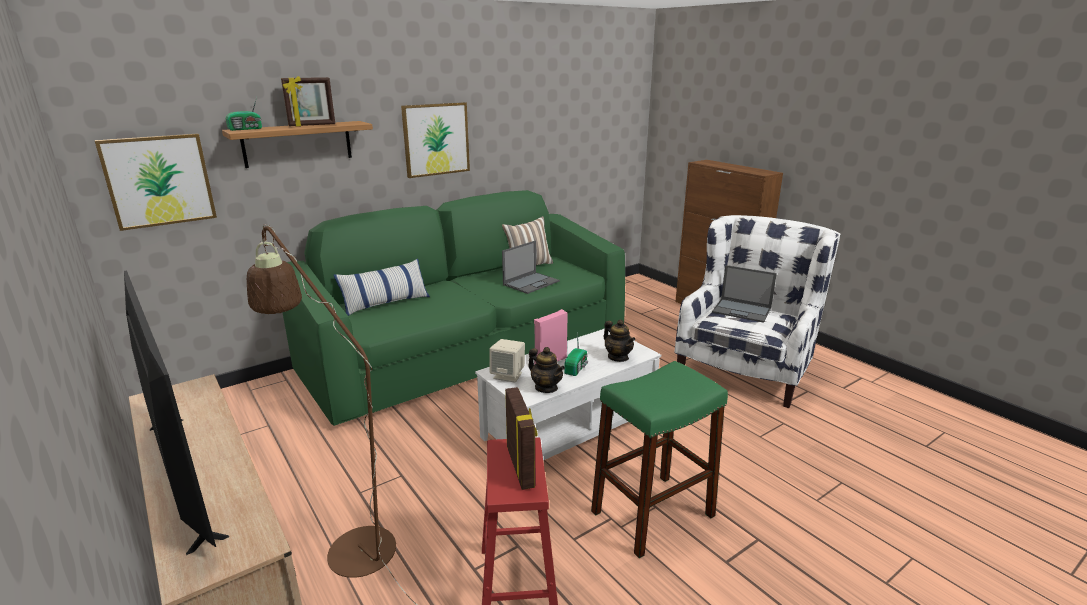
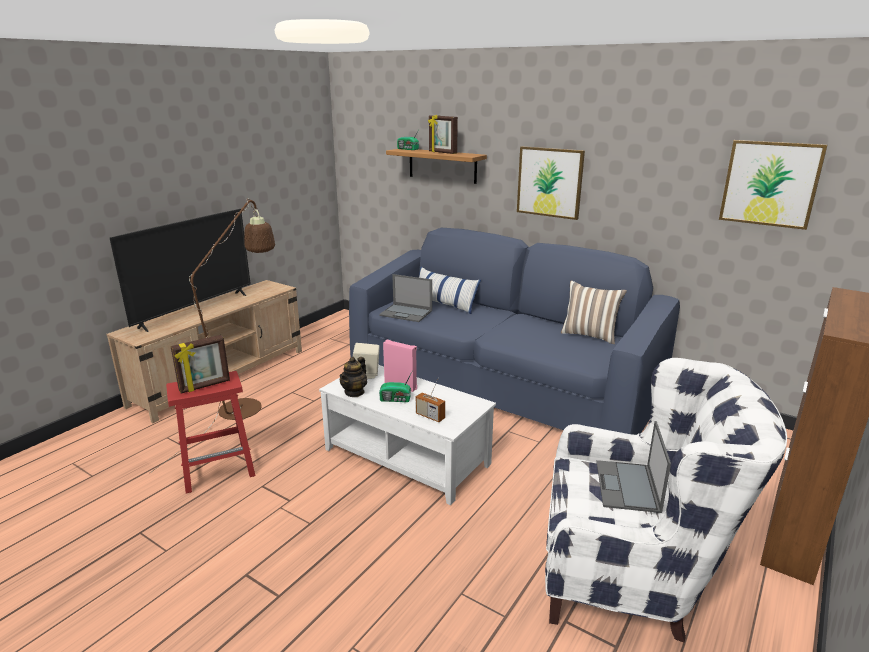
camera: 70 degrees right, 0 degrees up
picture [95,134,217,231] -> picture moved to [719,140,828,230]
green sofa [282,190,625,426] -> blue sofa [349,228,680,435]
laptop [502,241,560,294] -> laptop moved to [379,274,432,322]
green stool [591,361,728,558] -> none
teapot [604,320,636,362] -> radio [416,378,445,422]

